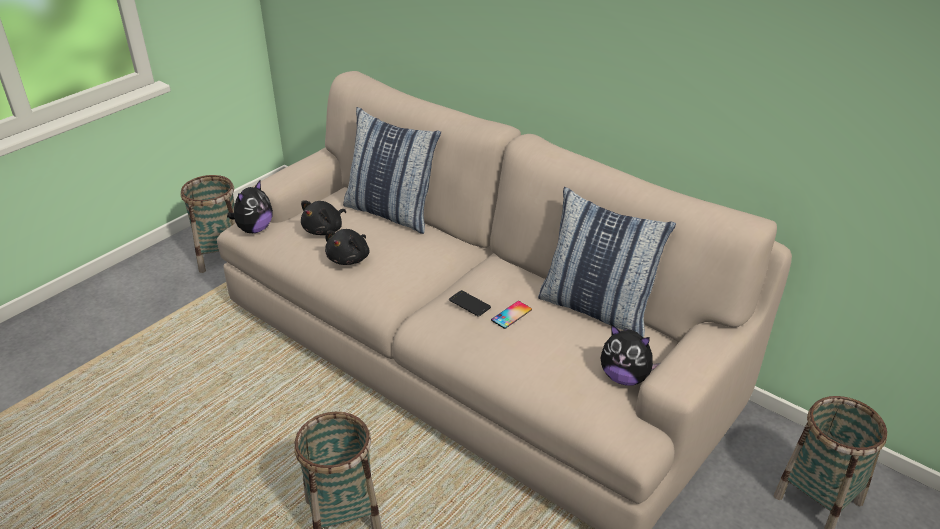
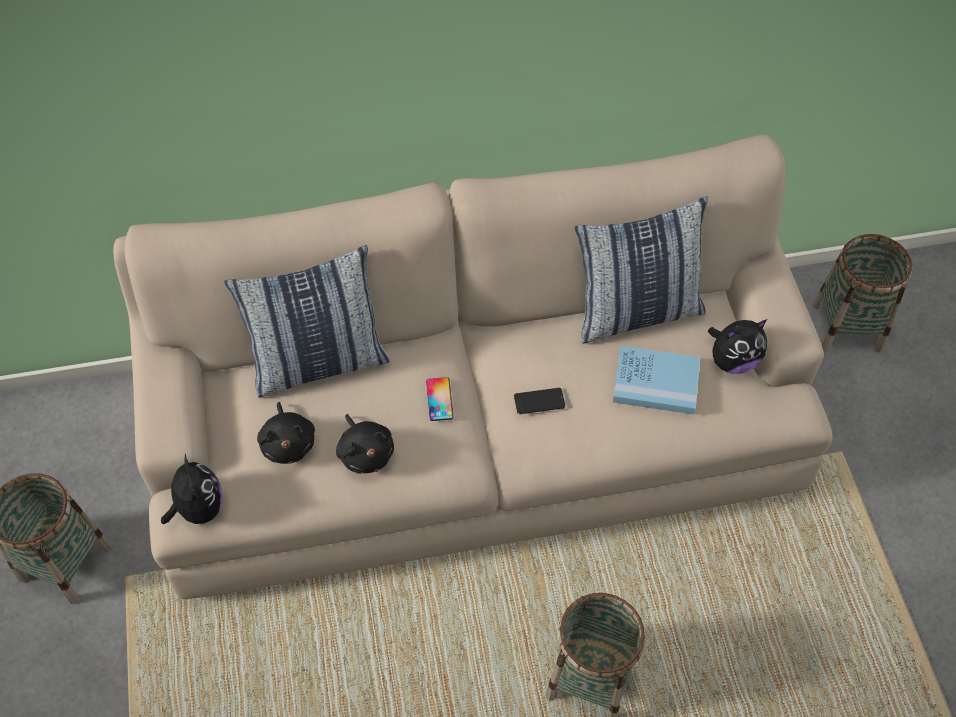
camera: 50 degrees left, 20 degrees up
phone [491,301,532,329] -> phone moved to [426,377,453,421]
none -> blue book [613,346,700,414]

